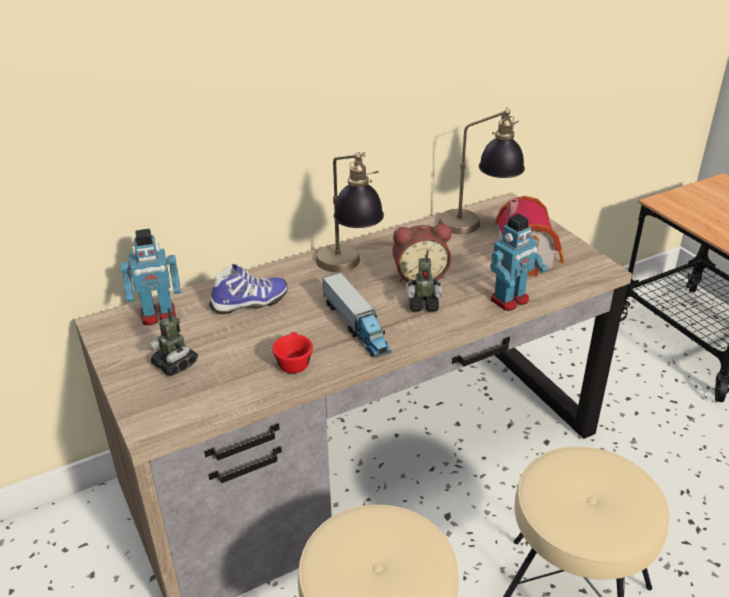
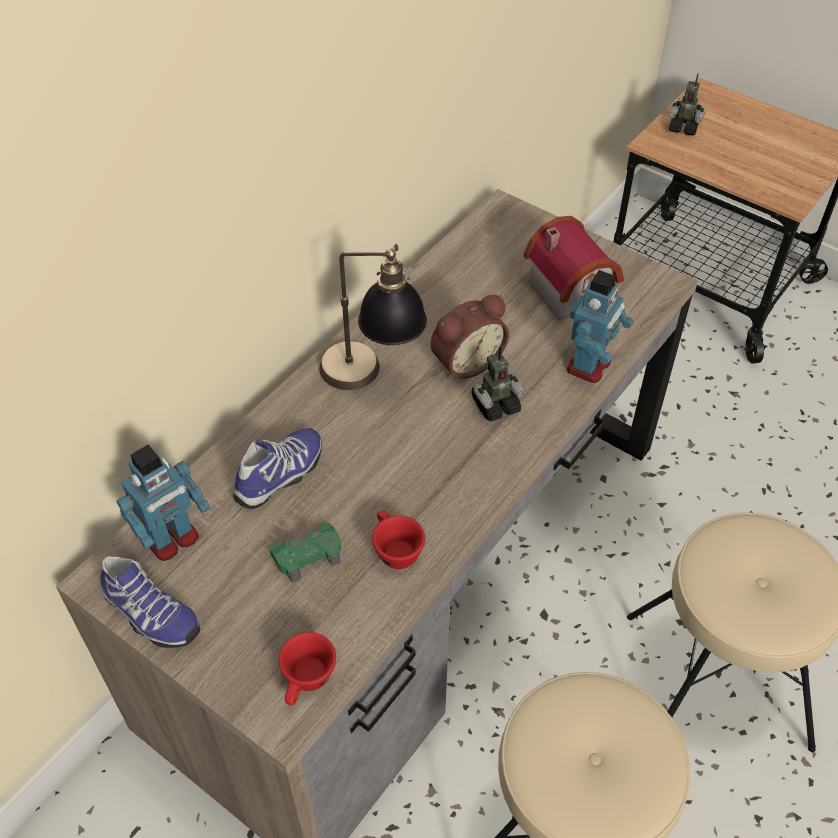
camera: 25 degrees left, 15 degrees up
toy robot [148,308,198,376] -> toy robot moved to [669,73,705,136]
toy truck [322,272,392,358] -> none
table lamp [438,107,525,234] -> none
none -> shoe [100,556,200,648]
none -> green game controller [270,523,341,583]
none -> red cup [279,632,336,706]

